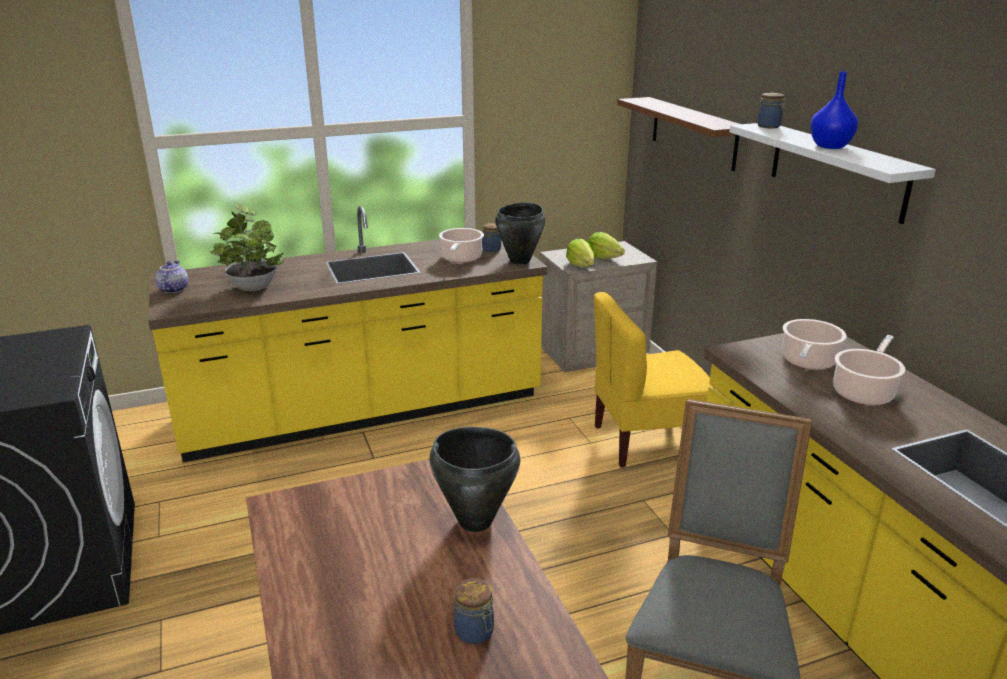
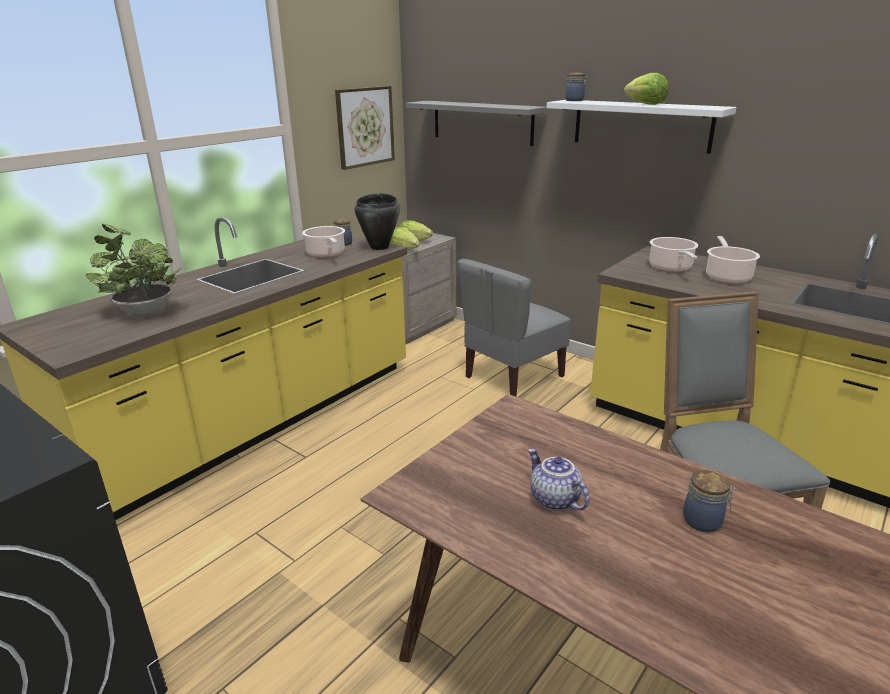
camera: 30 degrees left, 0 degrees up
teapot [155,260,188,293] -> teapot moved to [528,449,590,511]
black cooking pot [429,427,520,532] -> none
yellow chair [594,292,711,468] -> grey chair [457,259,571,397]
brown shelf [617,97,740,171] -> grey shelf [405,101,547,146]
blue vase [810,71,858,149] -> lettuce [624,73,669,105]
none -> picture [335,86,395,170]

